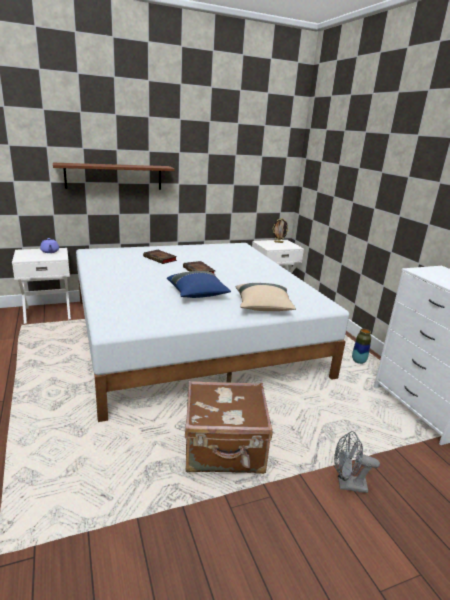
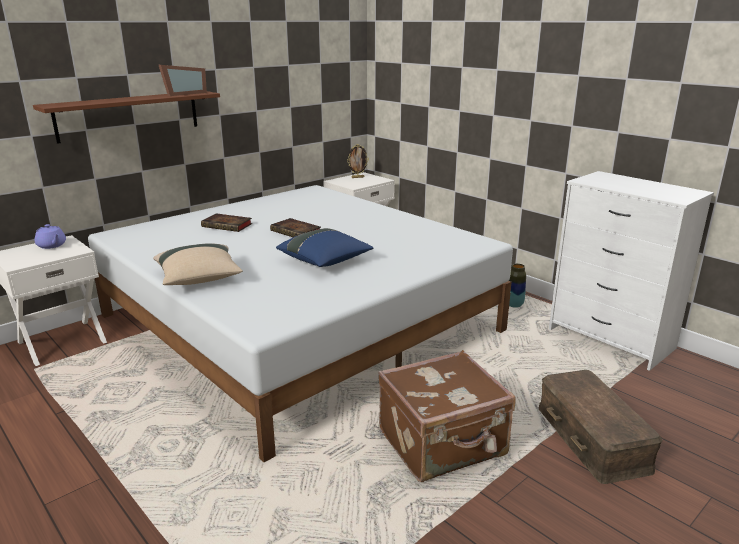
camera: 20 degrees left, 0 degrees up
beige pillow [236,283,296,311] -> beige pillow moved to [153,243,243,285]
grey fan [334,431,380,493] -> brown storage box [539,370,663,484]
none -> picture frame [159,65,207,96]

